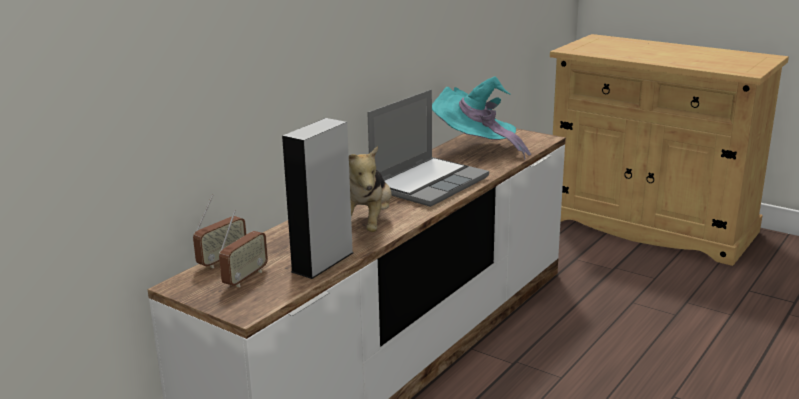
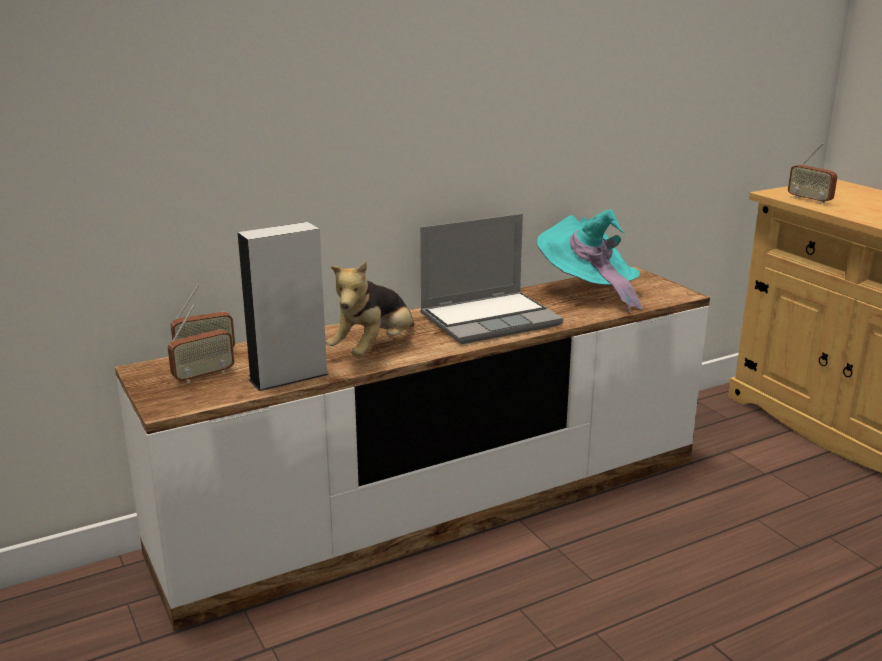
camera: 25 degrees right, 0 degrees up
none -> radio [788,143,838,204]

